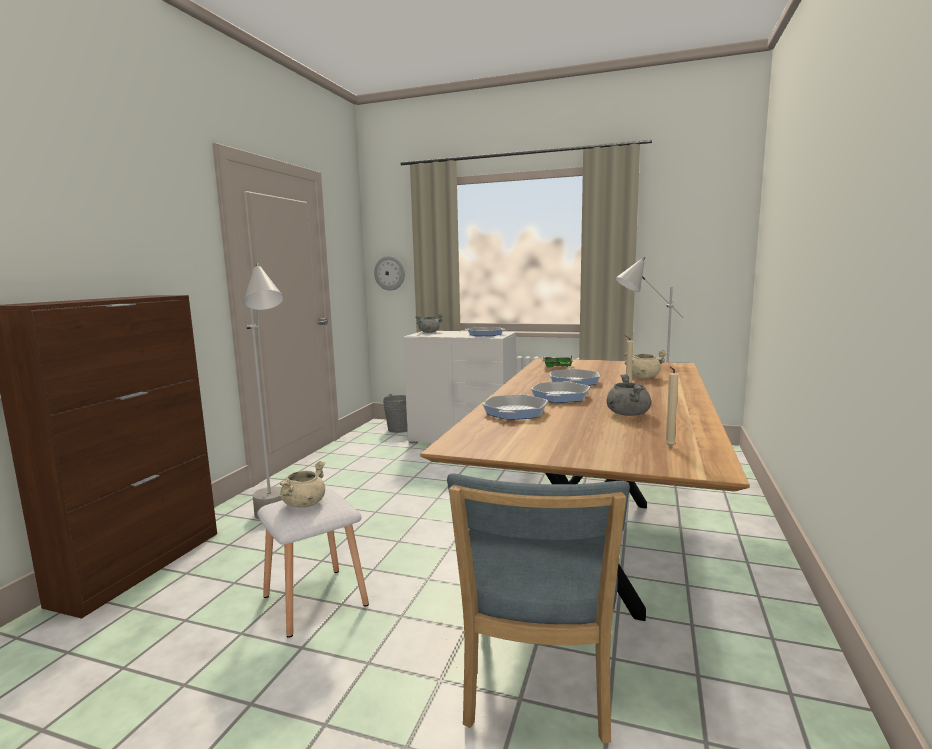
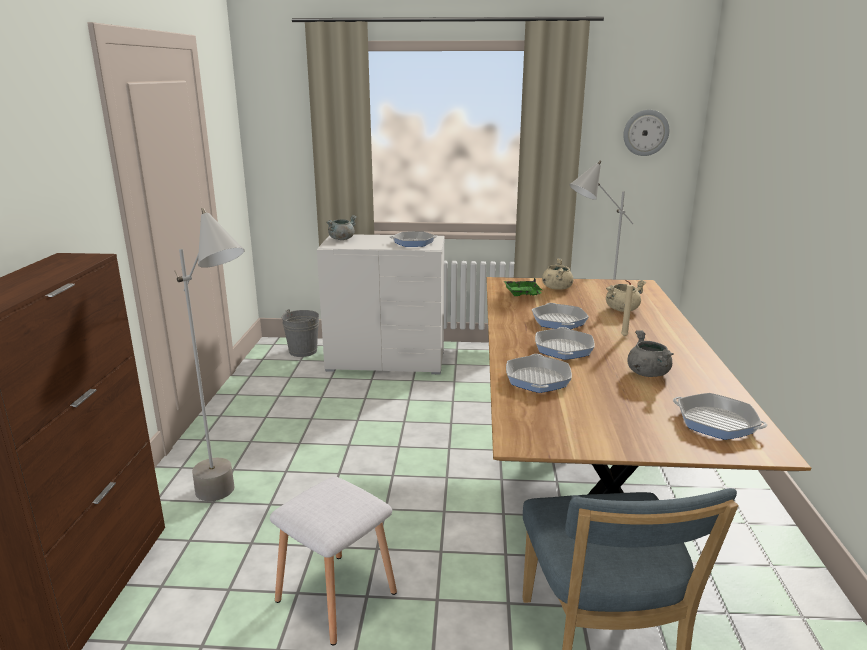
camera: 15 degrees left, 10 degrees up
beige cooking pot [280,461,326,508] -> beige cooking pot moved to [542,258,573,290]
wall clock [374,256,405,291] -> wall clock moved to [623,110,669,156]
beige candle [665,367,679,447] -> frying pan [673,393,767,440]

